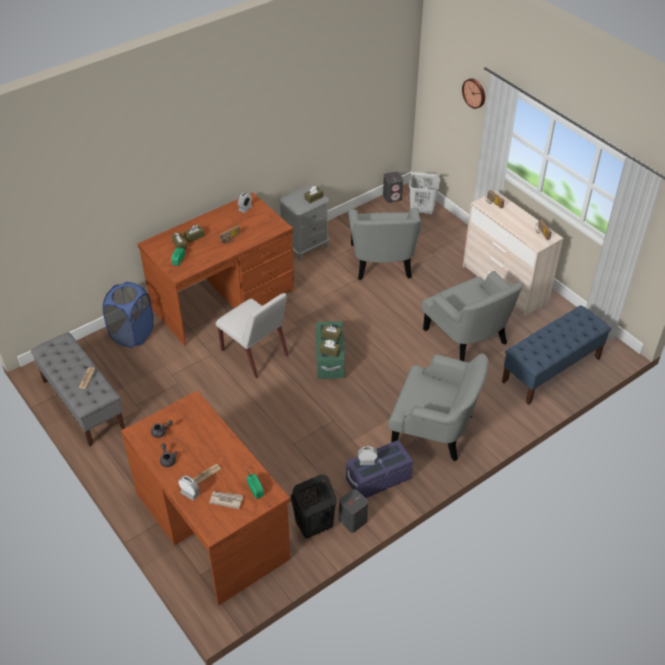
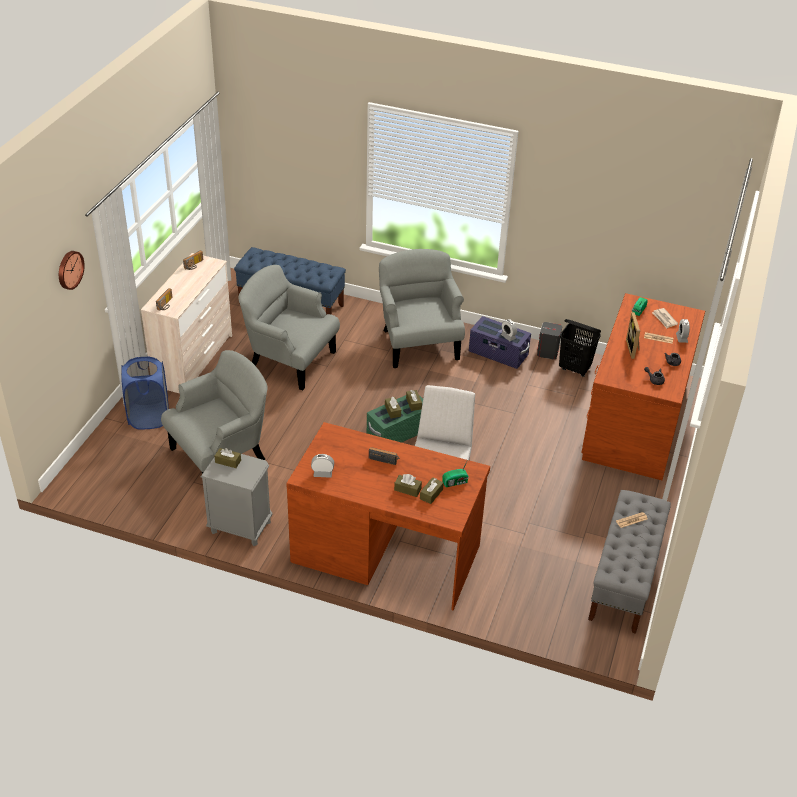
camera: 125 degrees left, 5 degrees down
blue laundry basket [103,282,154,348] -> blue laundry basket moved to [121,356,169,430]
grey speaker [383,172,403,203] -> none
white laundry basket [409,172,440,216] -> none
grey armchair [422,271,523,361] -> grey armchair turned 90 degrees counterclockwise [239,265,340,391]
none -> picture frame [626,312,640,359]

